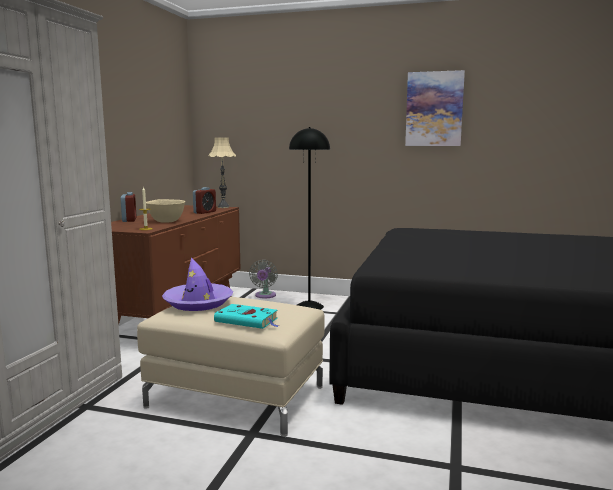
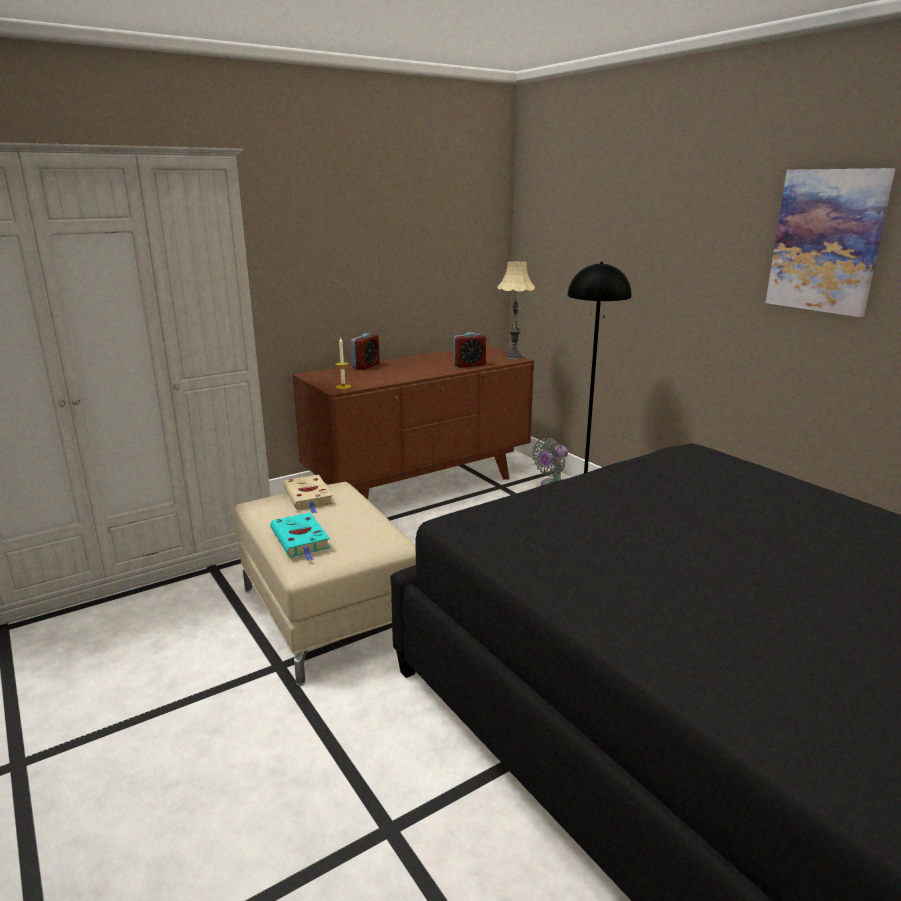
camera: 40 degrees right, 10 degrees up
beige bowl [146,199,185,223] -> none
purple hat [162,257,233,311] -> beige book [283,475,333,513]

